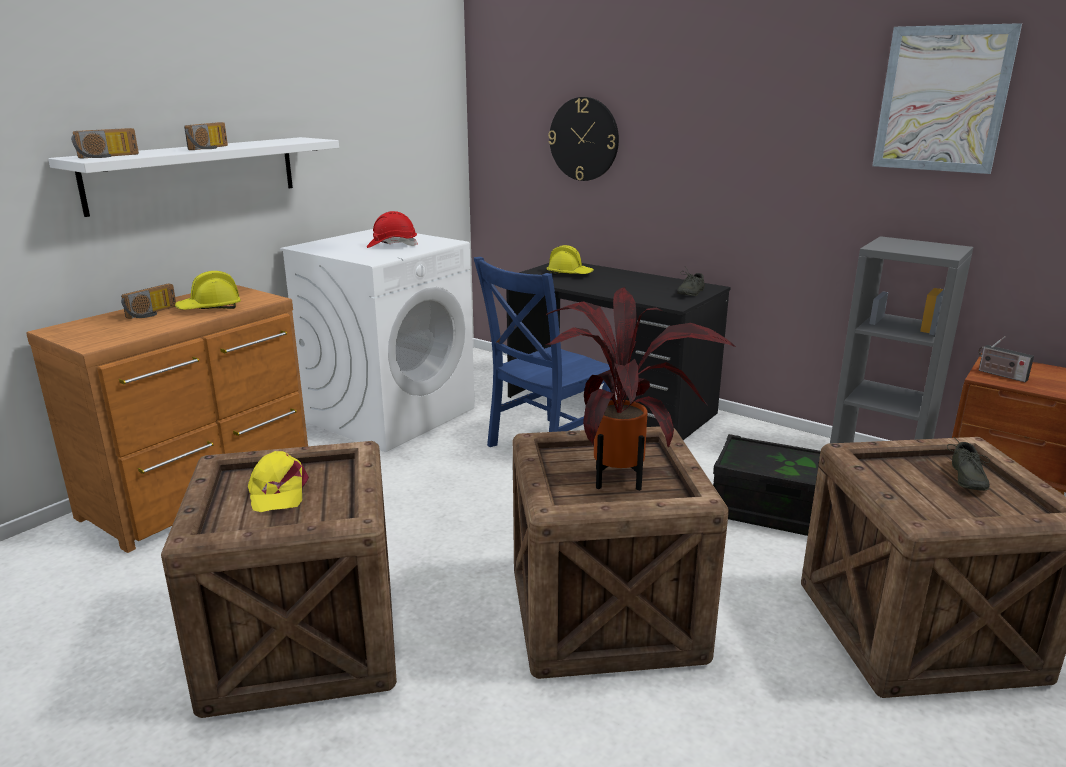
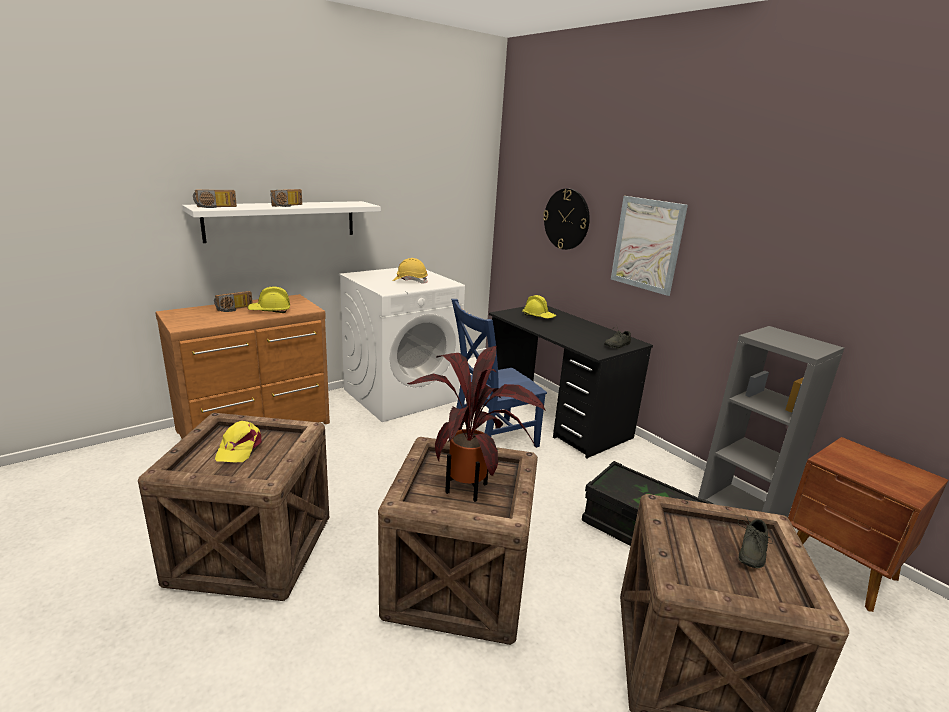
camera: 15 degrees right, 0 degrees up
red hard hat [367,211,418,248] -> yellow hard hat [393,258,428,284]
picture [872,23,1022,174] -> picture moved to [611,196,688,296]
radio [978,336,1034,382] -> none

